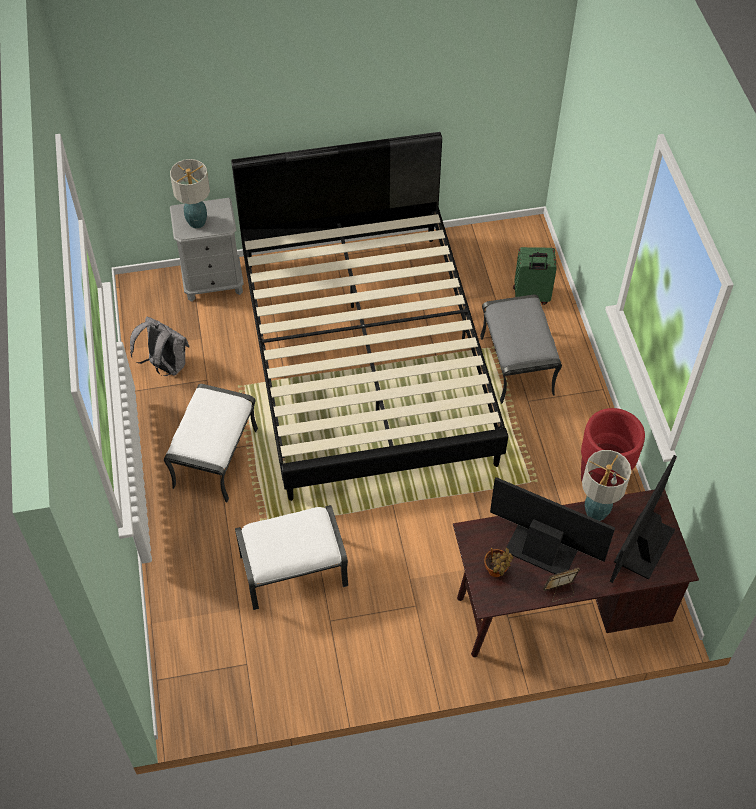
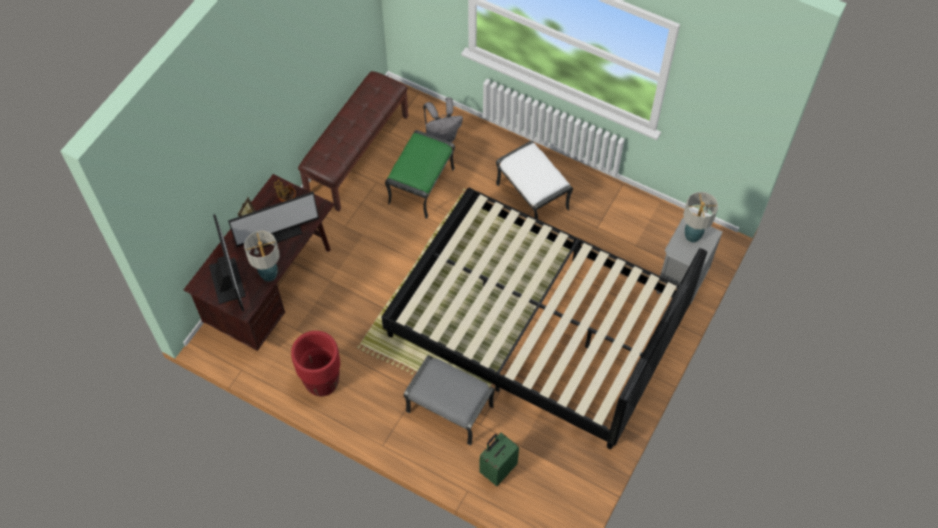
camera: 130 degrees right, 5 degrees up
grey backpack [130,316,190,376] -> grey backpack moved to [423,97,463,142]
white ottoman [235,505,348,610] -> green ottoman [385,130,455,219]
none -> brown bench [298,71,408,212]

